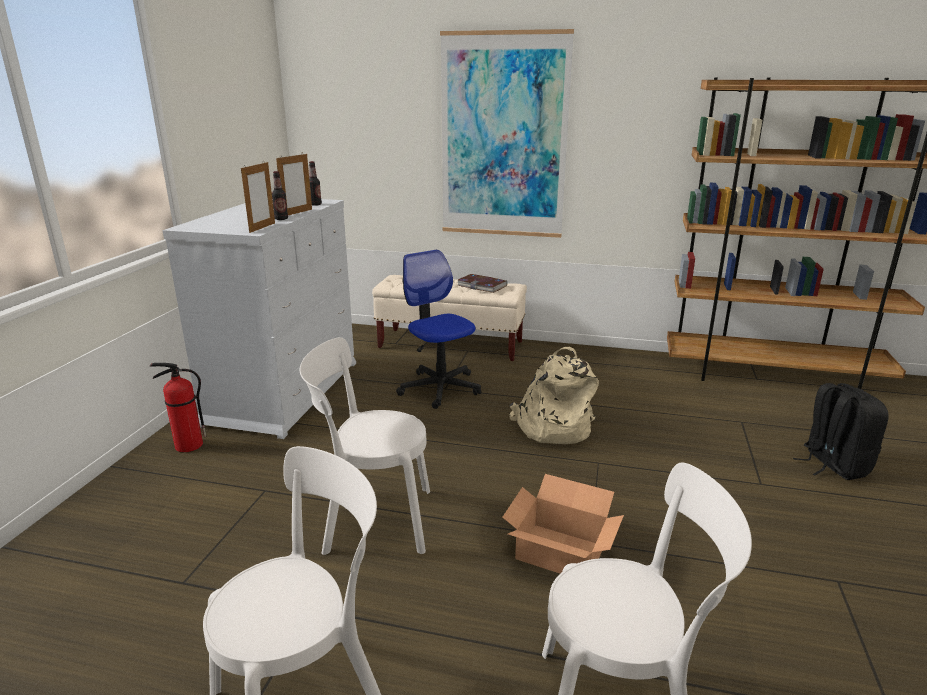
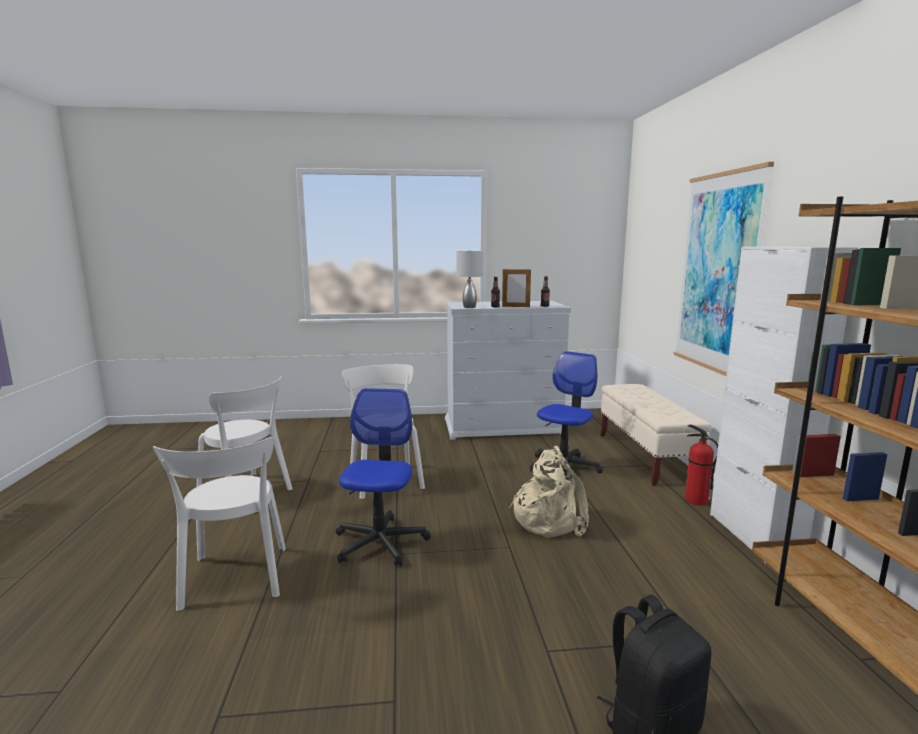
camera: 70 degrees right, 10 degrees down
fire extinguisher [150,363,206,452] -> fire extinguisher moved to [685,424,718,506]
picture frame [241,162,275,233] -> grey table lamp [457,250,483,308]
book [457,274,507,293] -> none
cardboard box [502,474,624,573] -> office chair [336,388,431,566]
none -> white cabinet [710,247,858,563]

